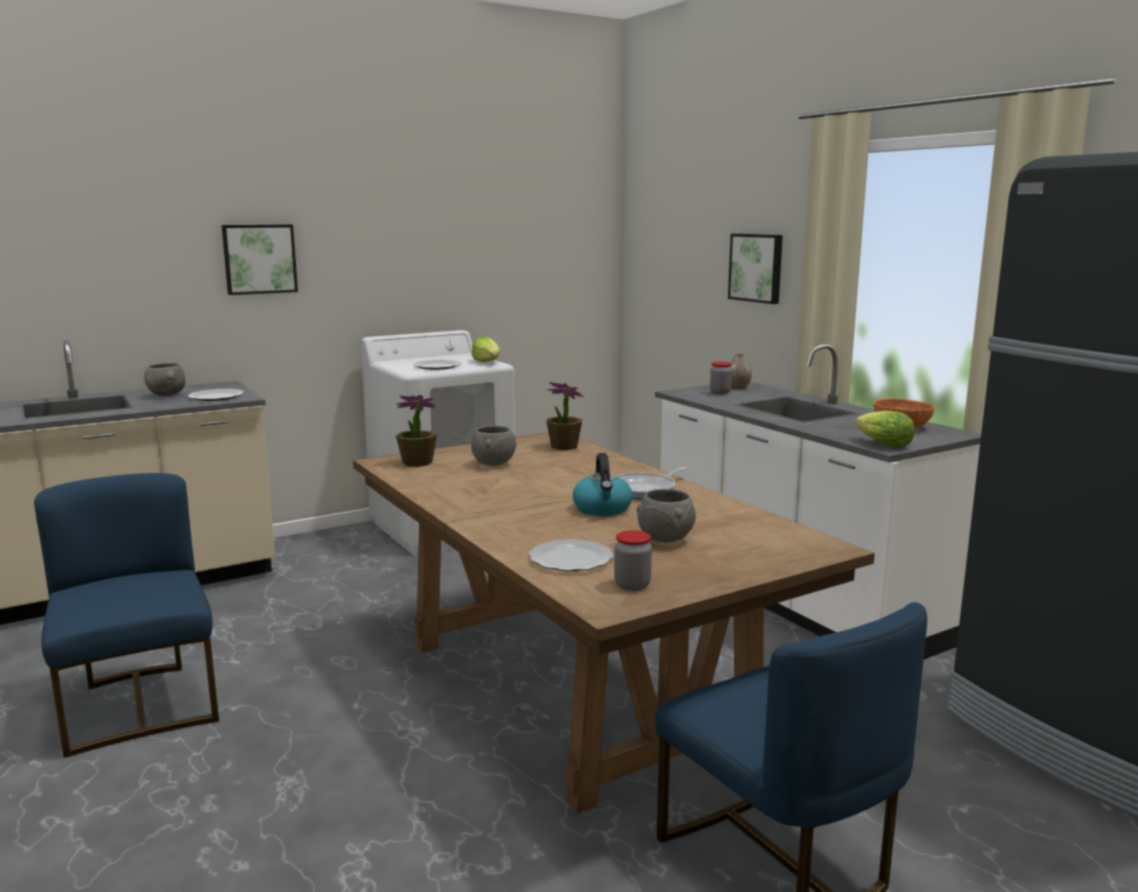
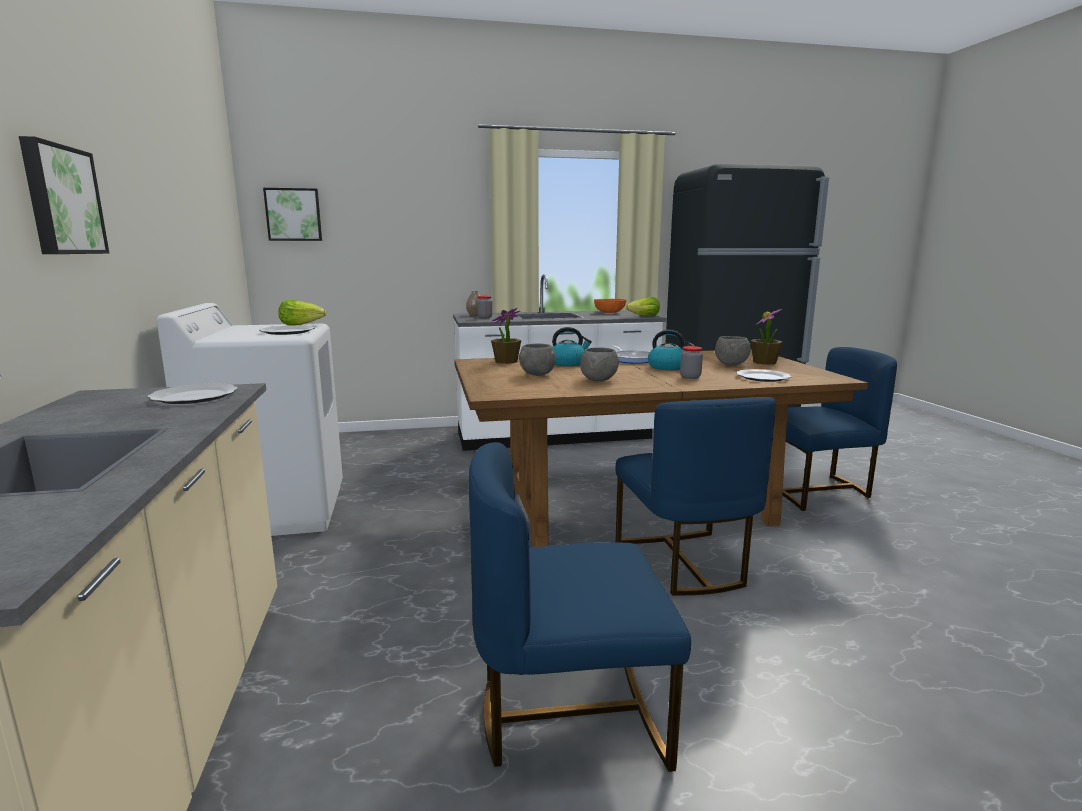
camera: 70 degrees left, 0 degrees up
grey bowl [144,363,186,396] -> grey bowl moved to [580,348,619,381]
potted plant [396,395,437,467] -> potted plant moved to [751,309,783,365]
jar [614,530,652,591] -> jar moved to [680,346,703,379]
picture [728,234,783,304] -> picture moved to [263,188,322,241]
none -> kettle [552,327,592,366]
none -> blue chair [615,397,776,595]

